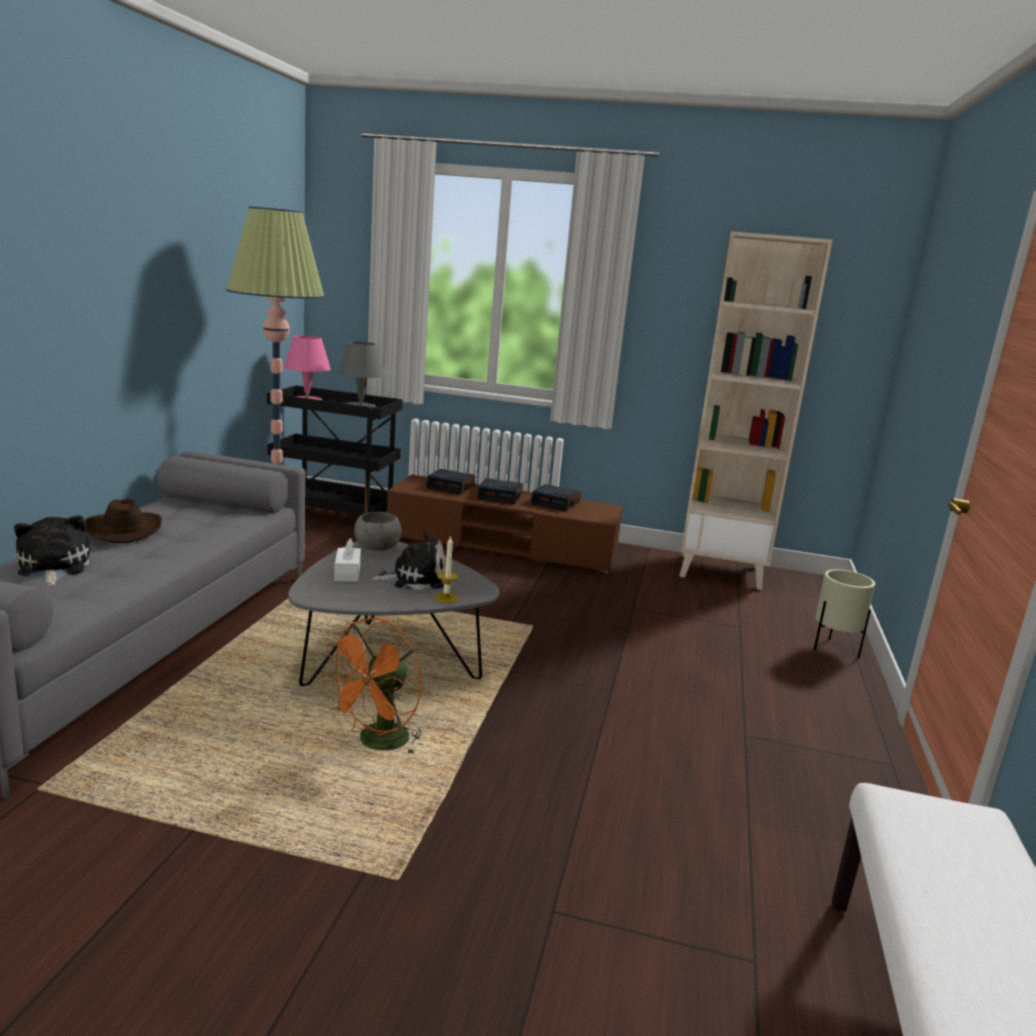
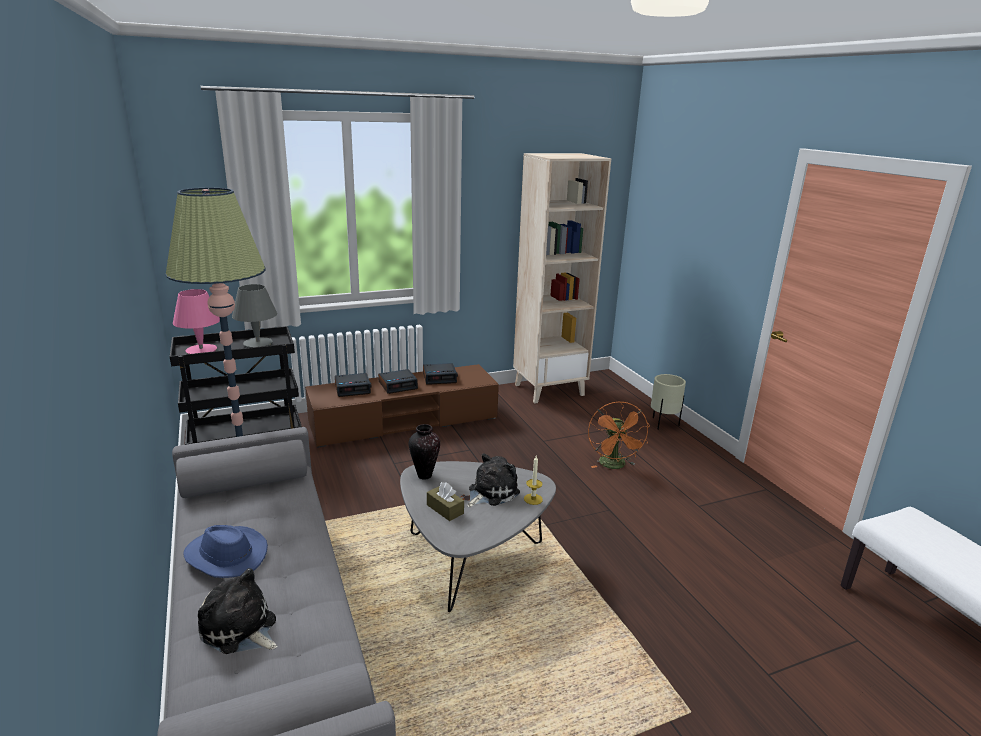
camera: 35 degrees left, 5 degrees up
brown hat [85,499,162,543] -> blue hat [183,525,268,578]
orange fan [321,618,424,755] -> orange fan moved to [588,401,650,469]
white tissue box [334,538,361,582] -> brown tissue box [427,482,464,521]
grey bowl [354,512,402,551] -> vase [409,424,440,480]

